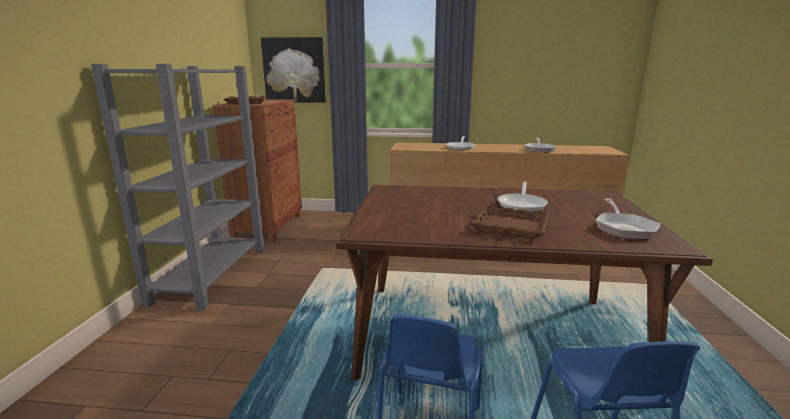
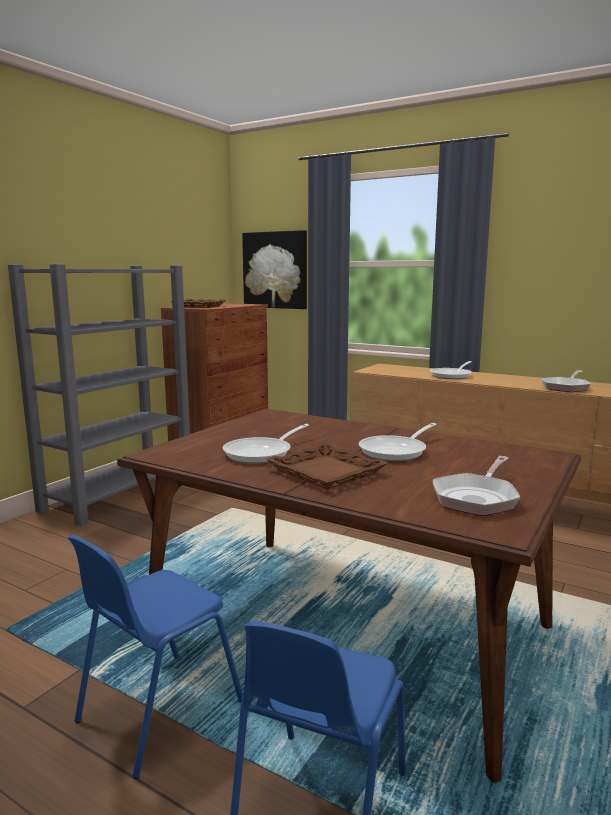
camera: 25 degrees right, 5 degrees down
none -> frying pan [223,424,309,464]

